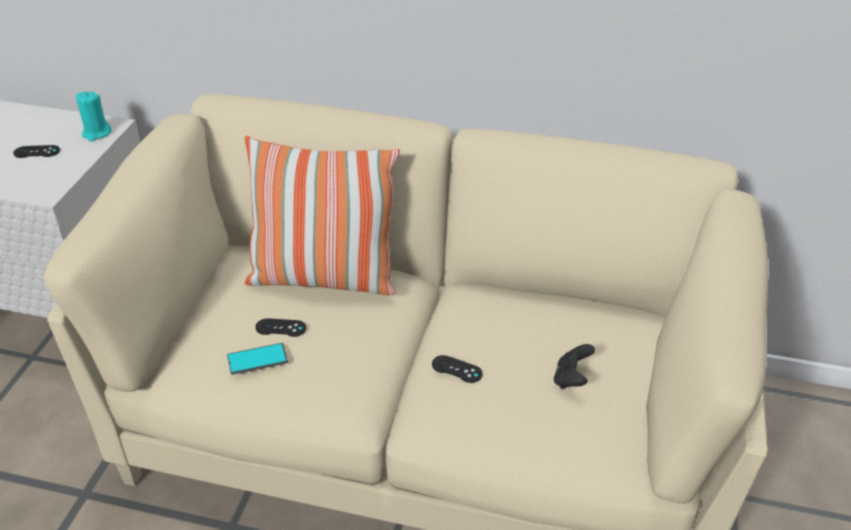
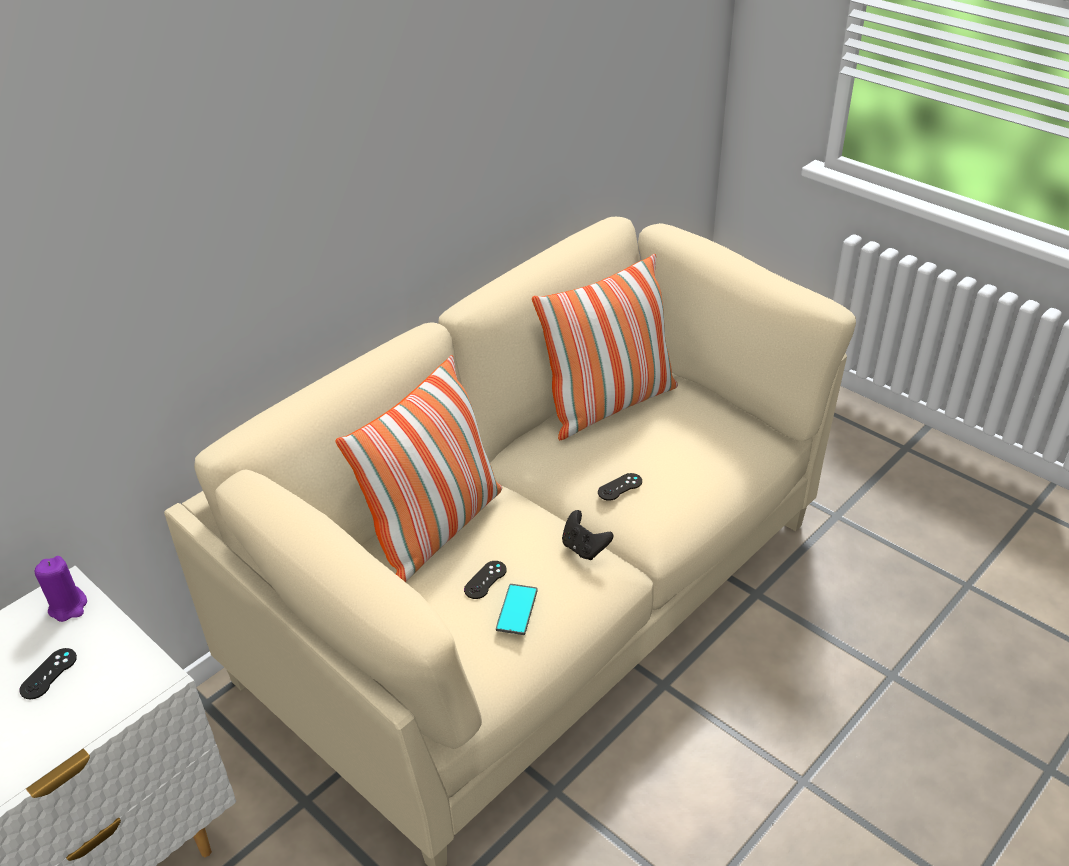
camera: 60 degrees left, 0 degrees up
turquoise candle [76,92,112,141] -> purple candle [35,556,87,622]
black game controller [554,344,595,389] -> black game controller moved to [562,510,613,560]
none -> pillow [532,254,678,440]

